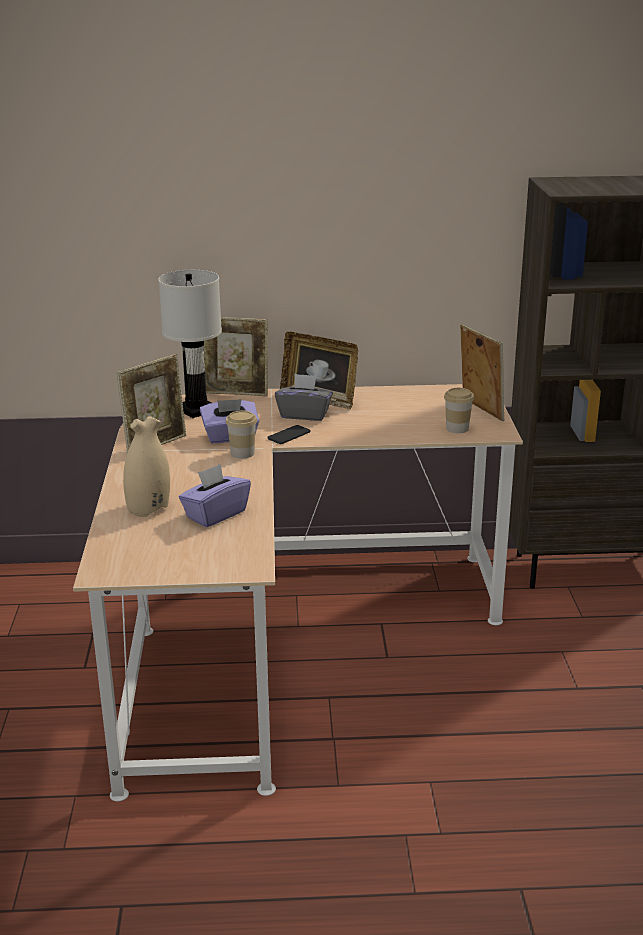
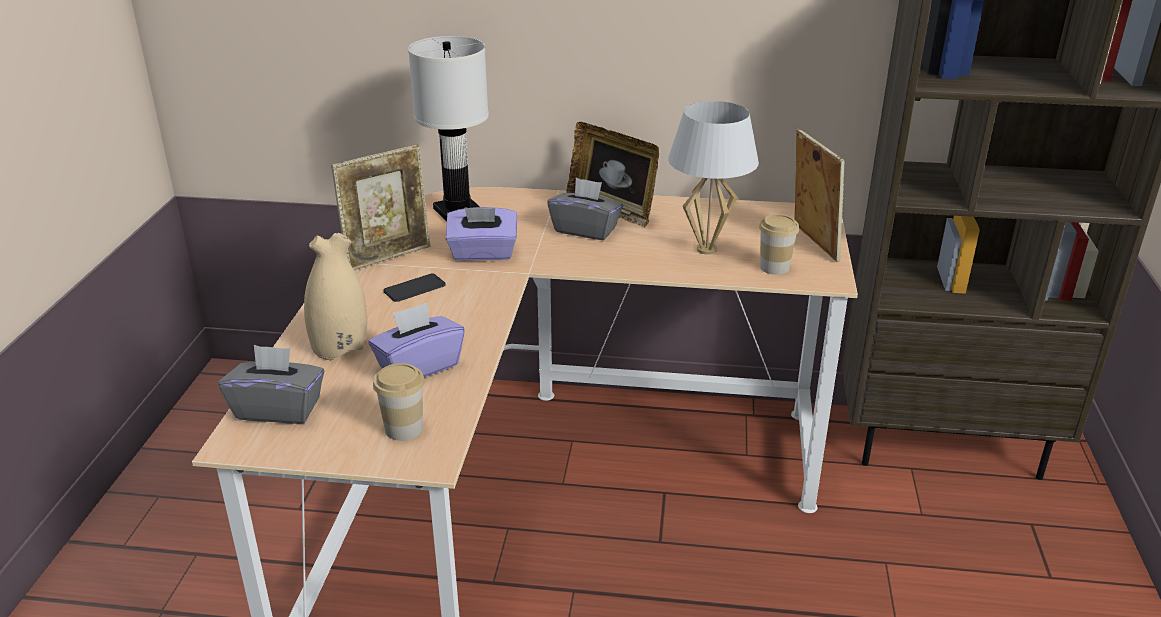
camera: 10 degrees right, 5 degrees up
picture frame [204,317,268,396] -> none
cup [226,411,257,459] -> cup moved to [373,363,425,441]
phone [268,425,310,444] -> phone moved to [384,274,445,302]
none -> grey tissue box [218,345,325,424]
none -> white table lamp [668,101,759,255]

